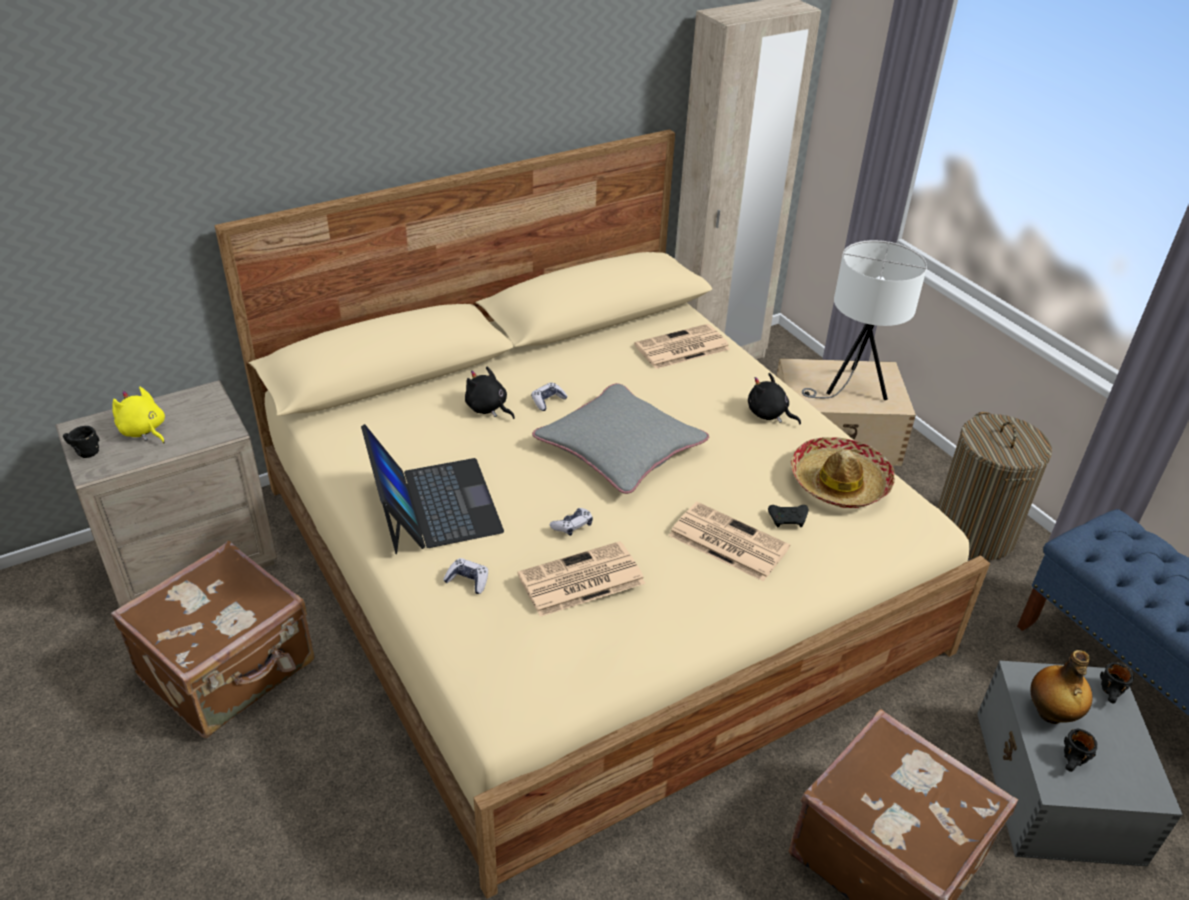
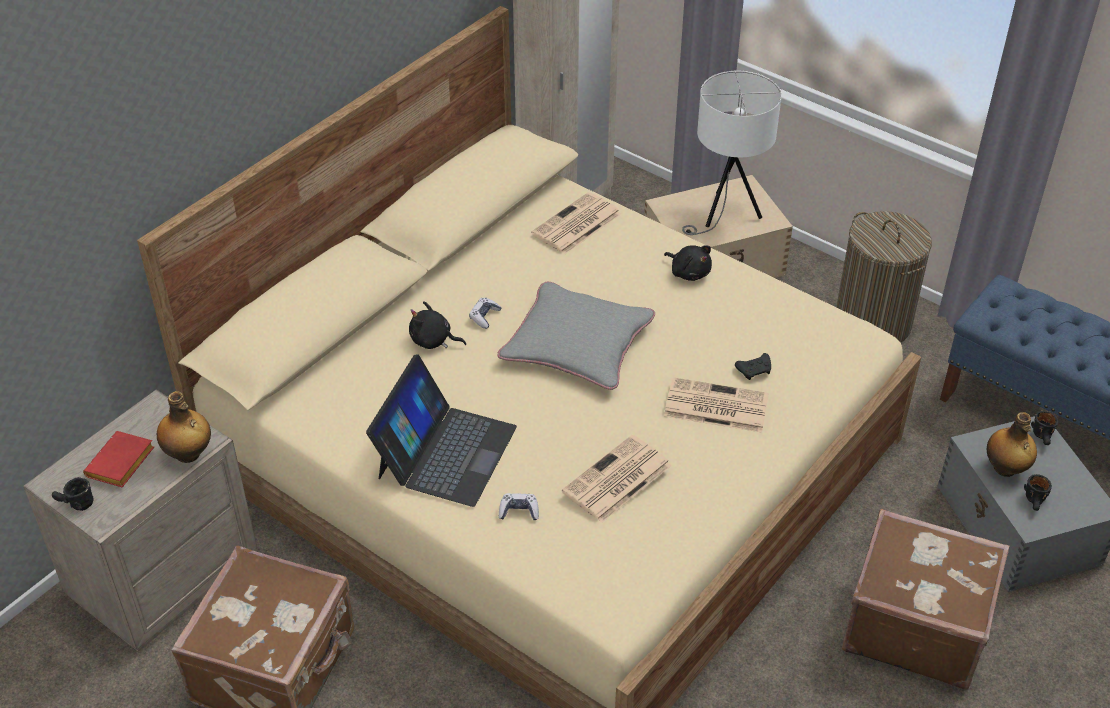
camera: 20 degrees left, 5 degrees up
yellow plush toy [113,387,165,443] -> red book [83,431,154,487]
laptop [361,424,504,554] -> laptop turned 60 degrees clockwise [366,354,517,507]
game controller [550,508,593,536] -> none
black plush toy [748,373,801,424] -> black plush toy turned 150 degrees counterclockwise [664,245,712,281]
hat [790,437,895,508] -> none
none -> bottle [157,391,211,463]

